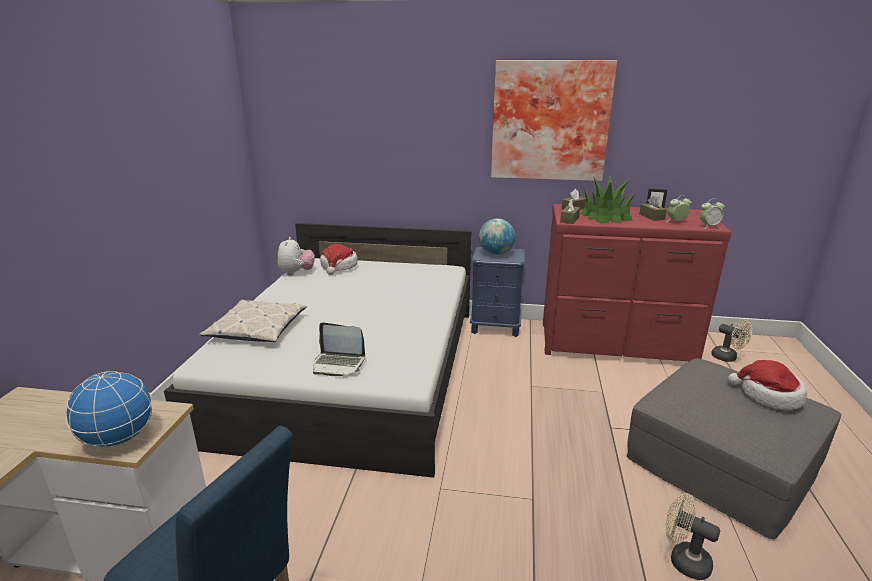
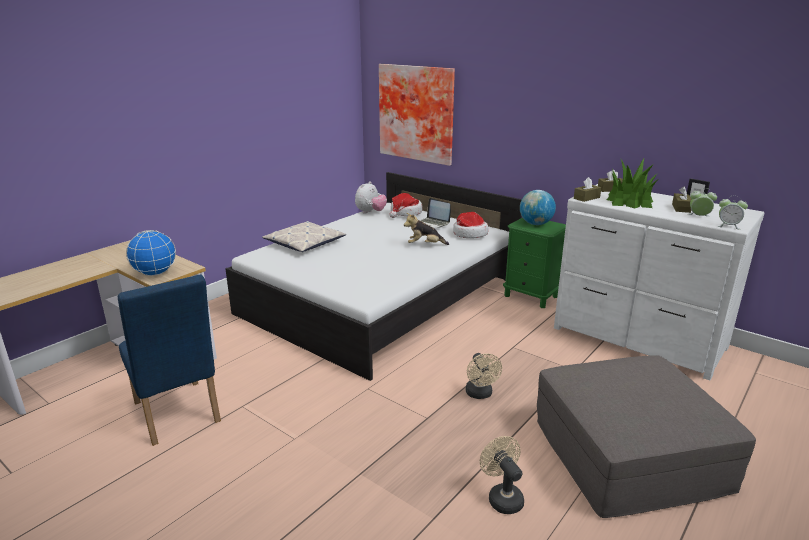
camera: 30 degrees right, 0 degrees up
laptop [313,322,365,376] -> laptop moved to [420,198,451,228]
blue nightstand [470,247,525,337] -> green nightstand [503,218,566,308]
picture [491,60,617,181] -> picture moved to [379,64,455,166]
red dresser [543,204,732,361] -> white dresser [554,184,764,380]
beige fan [711,320,752,362] -> beige fan moved to [466,353,502,399]
hat [728,360,807,410] -> hat moved to [453,212,488,238]
none -> plush toy [404,213,449,245]

